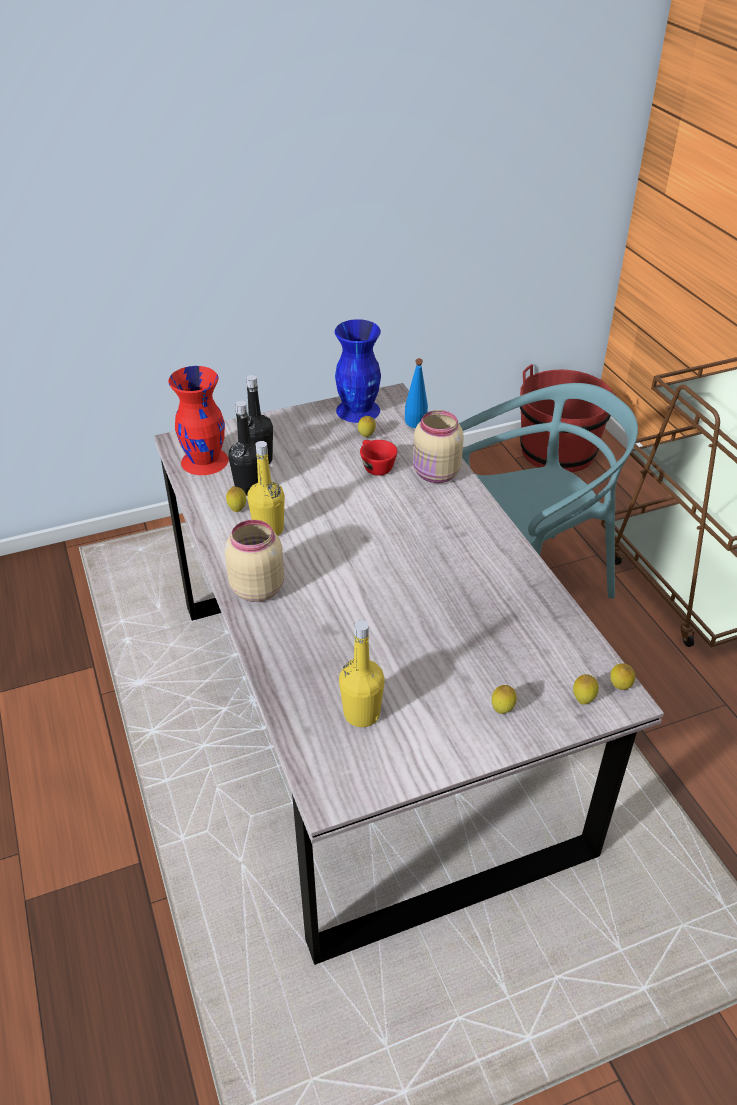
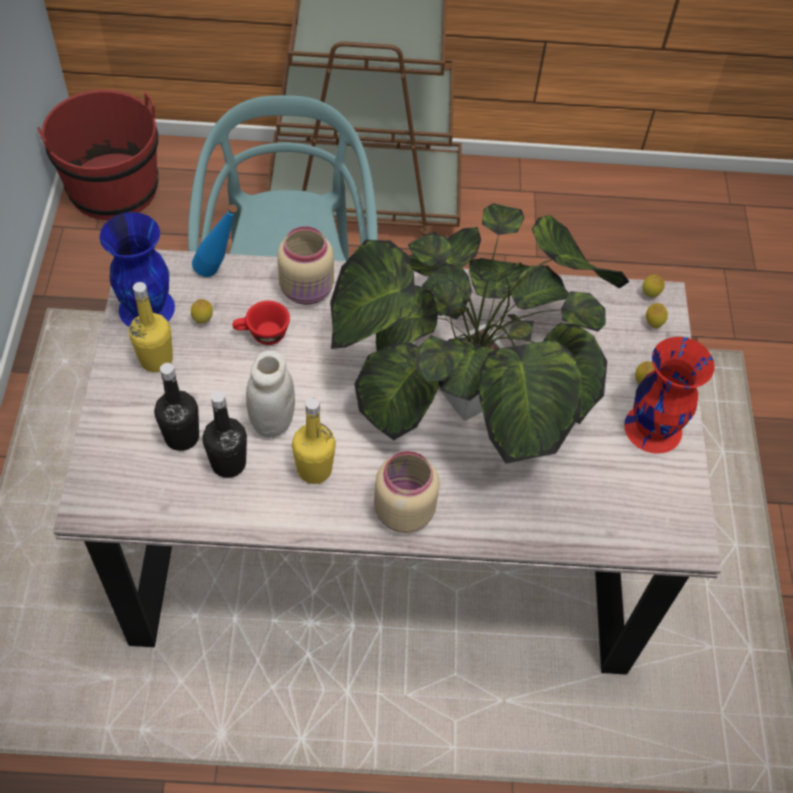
camera: 70 degrees left, 15 degrees up
red vase [168,366,229,475] -> red vase moved to [624,337,715,454]
lemon [226,486,246,512] -> none
yellow bottle [339,620,385,727] -> yellow bottle moved to [129,282,173,372]
none -> white jar [246,350,295,438]
none -> potted plant [330,203,629,464]

